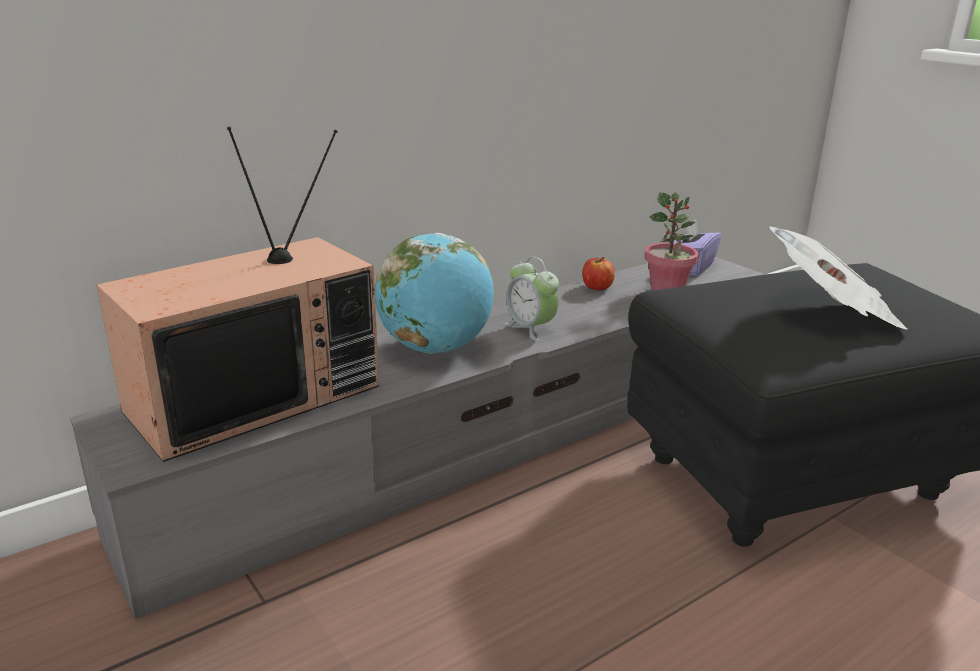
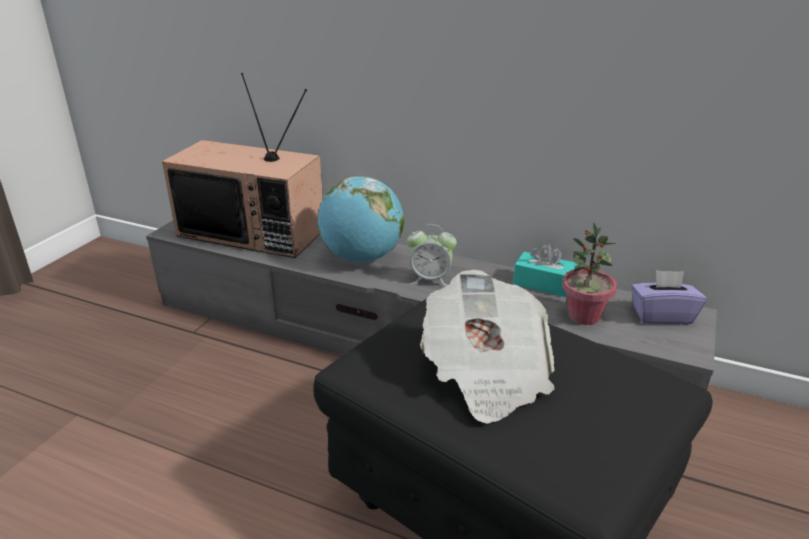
camera: 60 degrees right, 5 degrees up
alarm clock [504,257,559,341] -> alarm clock turned 105 degrees counterclockwise [407,224,457,287]
apple [582,257,615,290] -> turquoise tissue box [513,243,577,297]

